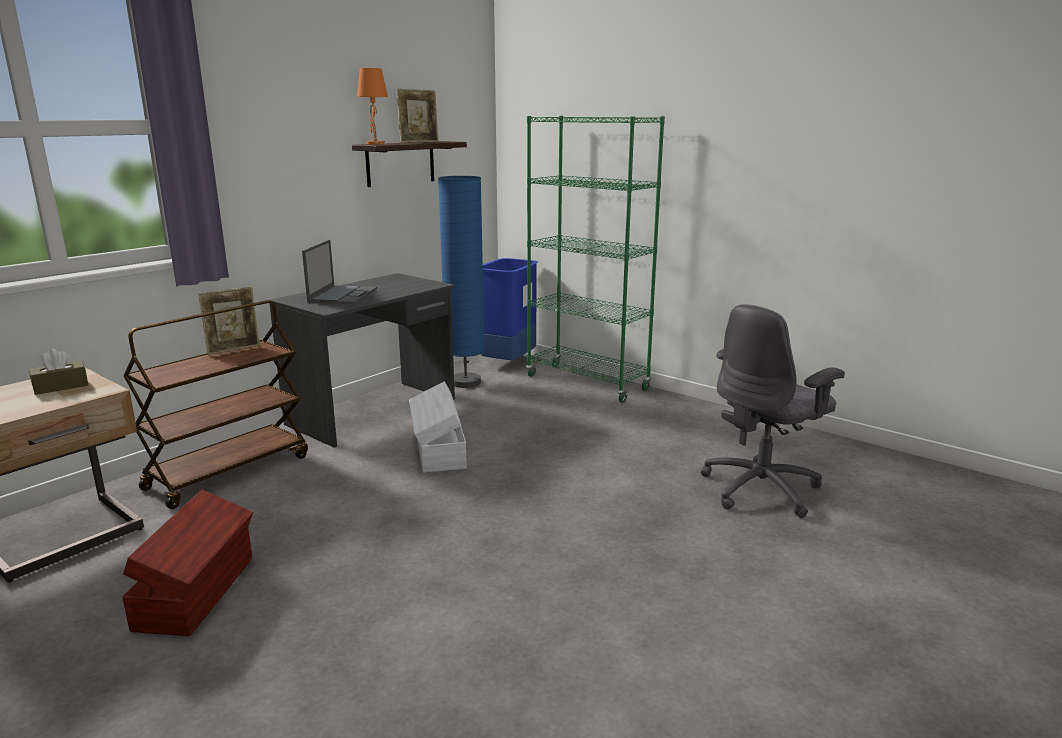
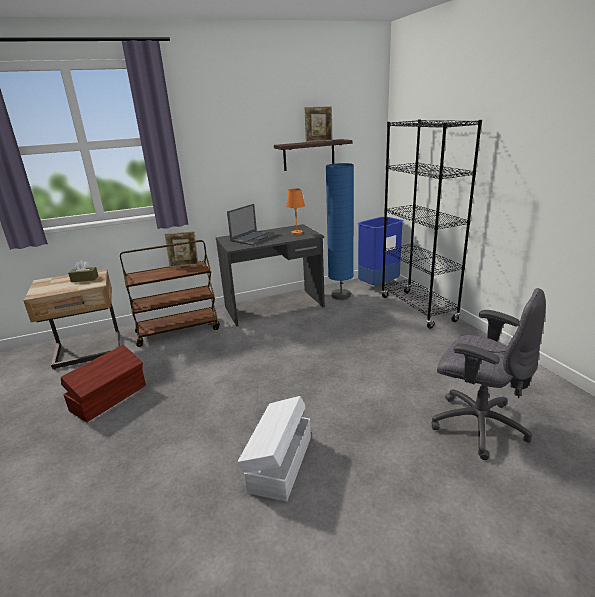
camera: 30 degrees right, 5 degrees up
orange table lamp [357,68,388,144] -> orange table lamp moved to [286,188,305,235]
white storage box [409,381,467,473] -> white storage box moved to [238,396,311,502]
green bookcase [526,116,665,403] -> black bookcase [381,119,482,329]
grey office chair [701,304,845,518] -> grey office chair turned 135 degrees counterclockwise [432,288,546,460]

